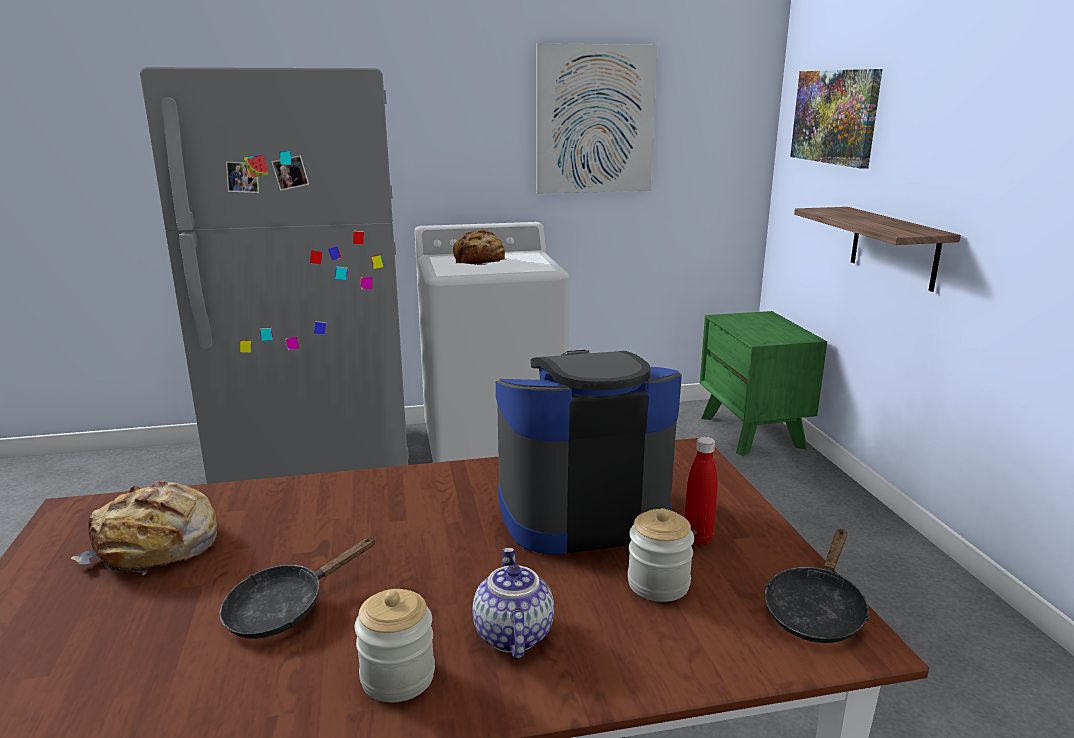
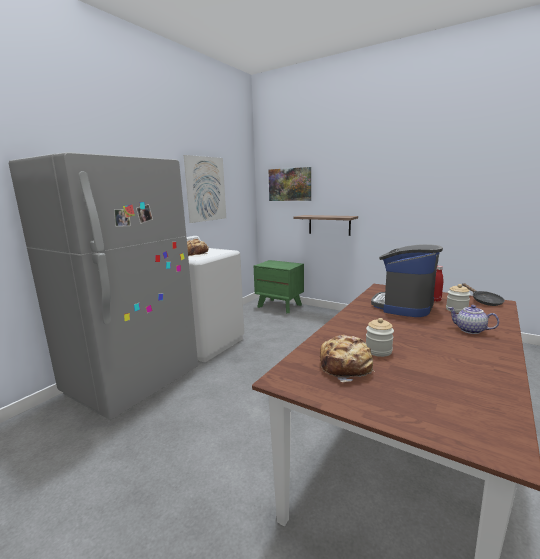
camera: 45 degrees left, 5 degrees down
black frying pan [219,537,376,639] -> none
jar [355,589,435,702] -> jar moved to [366,318,394,357]

